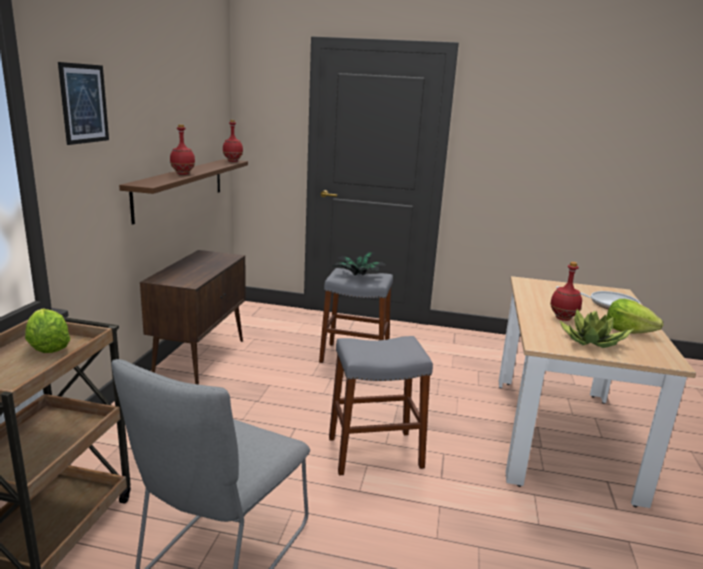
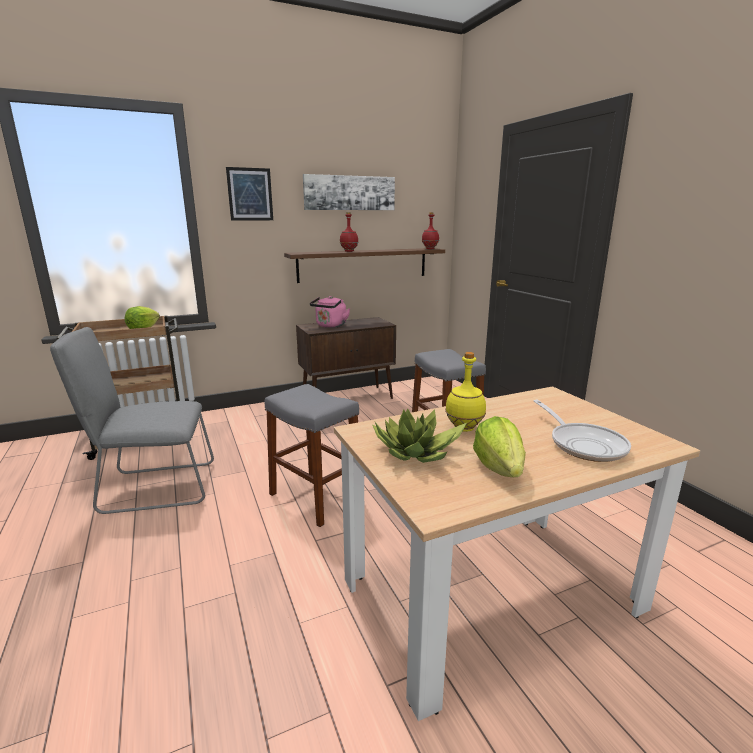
camera: 55 degrees right, 0 degrees up
potted plant [333,251,386,276] -> none
red bottle [550,262,582,321] -> yellow bottle [445,352,486,432]
none -> picture [303,174,395,210]
none -> pink kettle [310,296,350,328]

